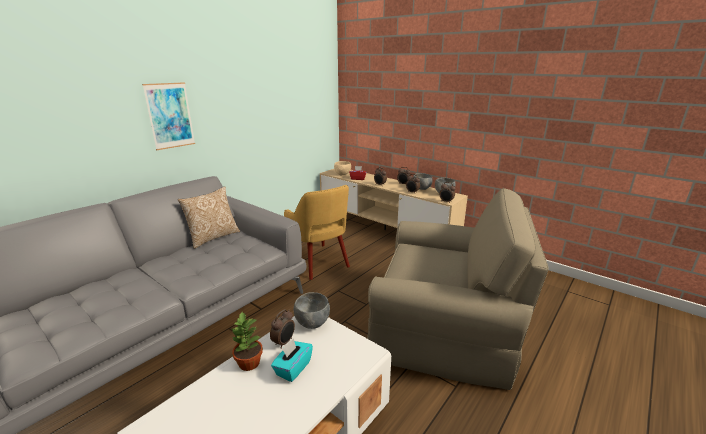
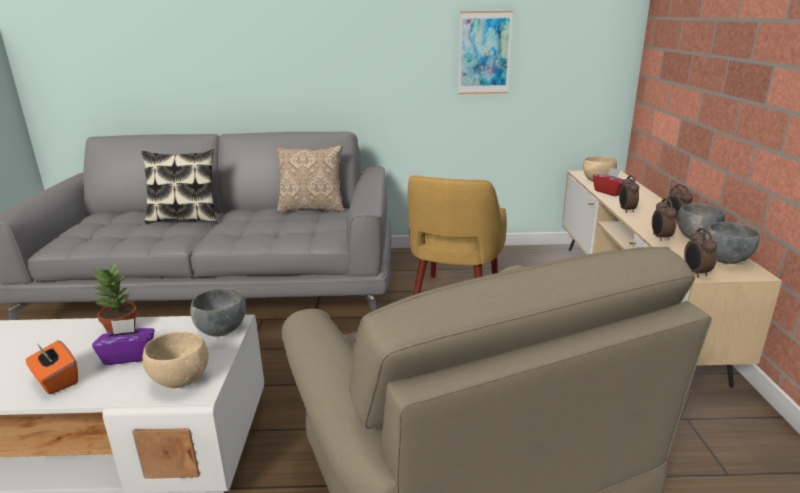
camera: 50 degrees right, 0 degrees up
picture [142,82,195,150] -> picture moved to [458,11,513,94]
alarm clock [270,309,295,348] -> none
turquoise tissue box [271,339,313,382] -> purple tissue box [92,319,155,365]
none -> orange tissue box [26,341,78,394]
none -> pillow [142,149,218,223]
none -> beige bowl [142,332,209,388]

